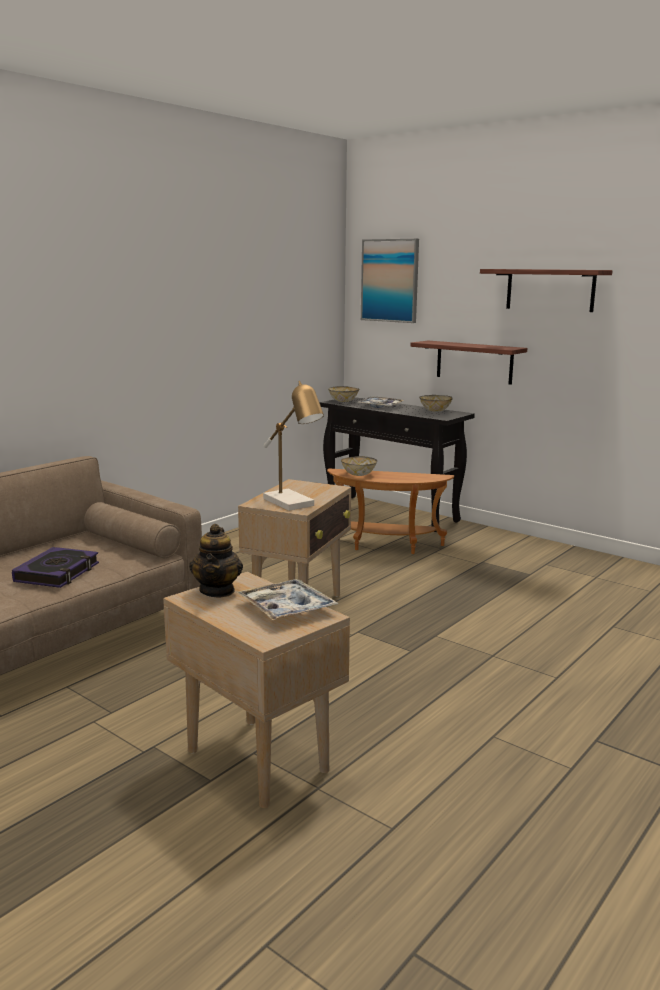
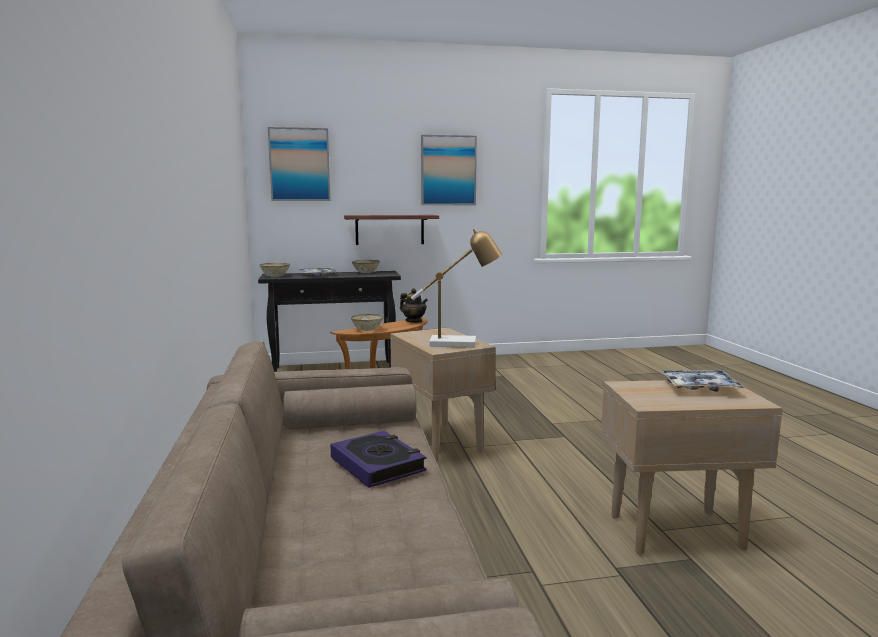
camera: 50 degrees left, 5 degrees down
teapot [189,524,243,597] -> teapot moved to [400,288,428,323]
shelf [480,269,613,312] -> picture [421,135,477,205]

